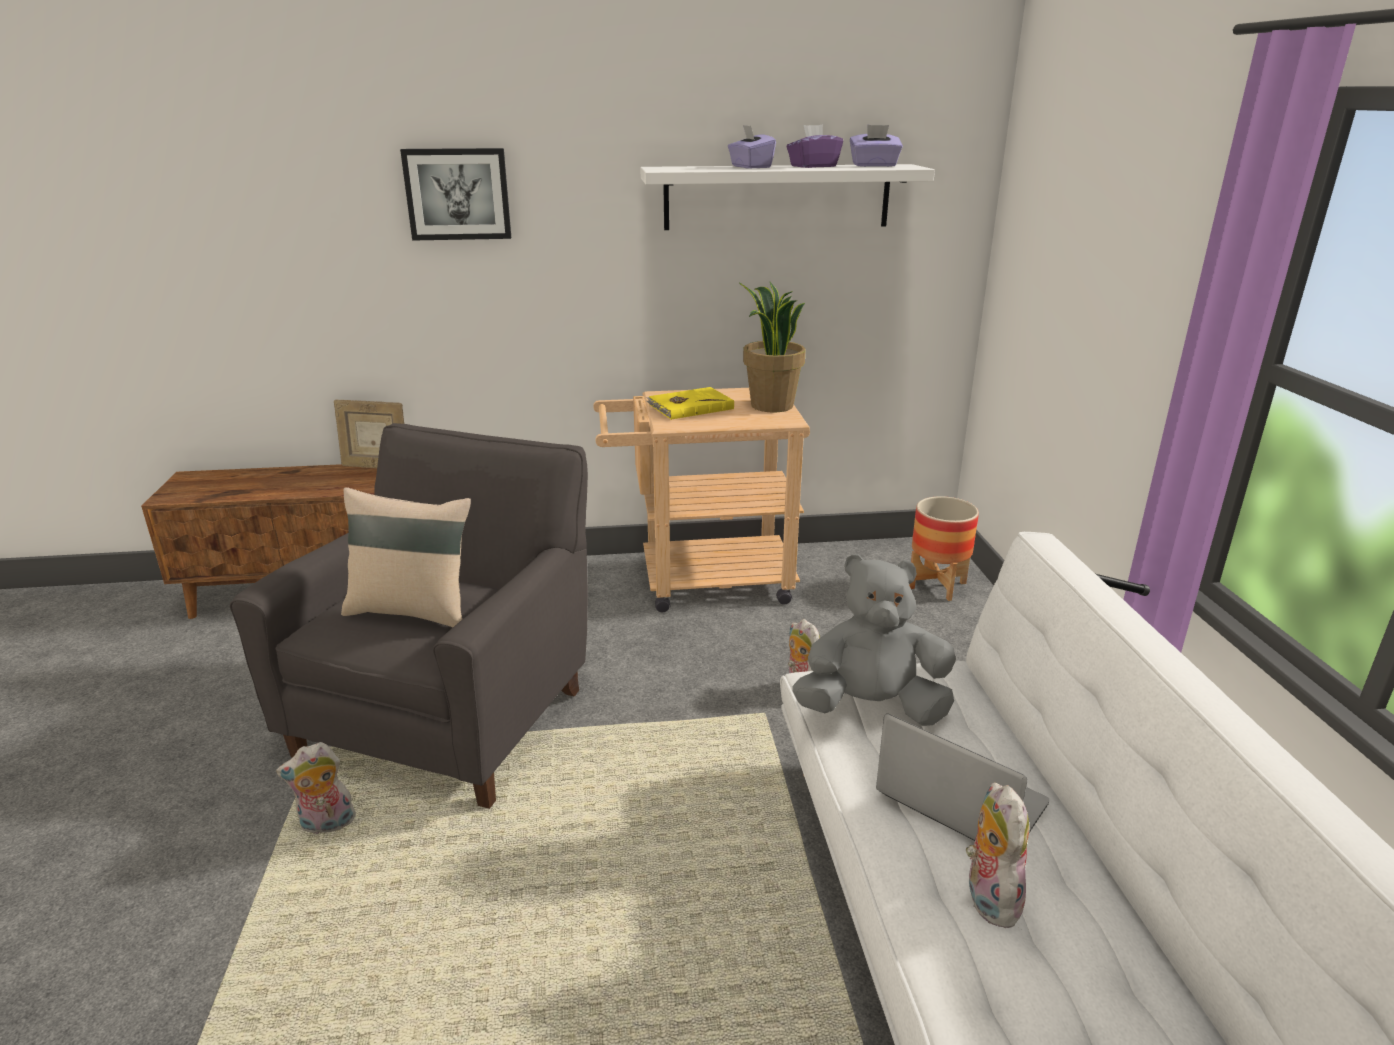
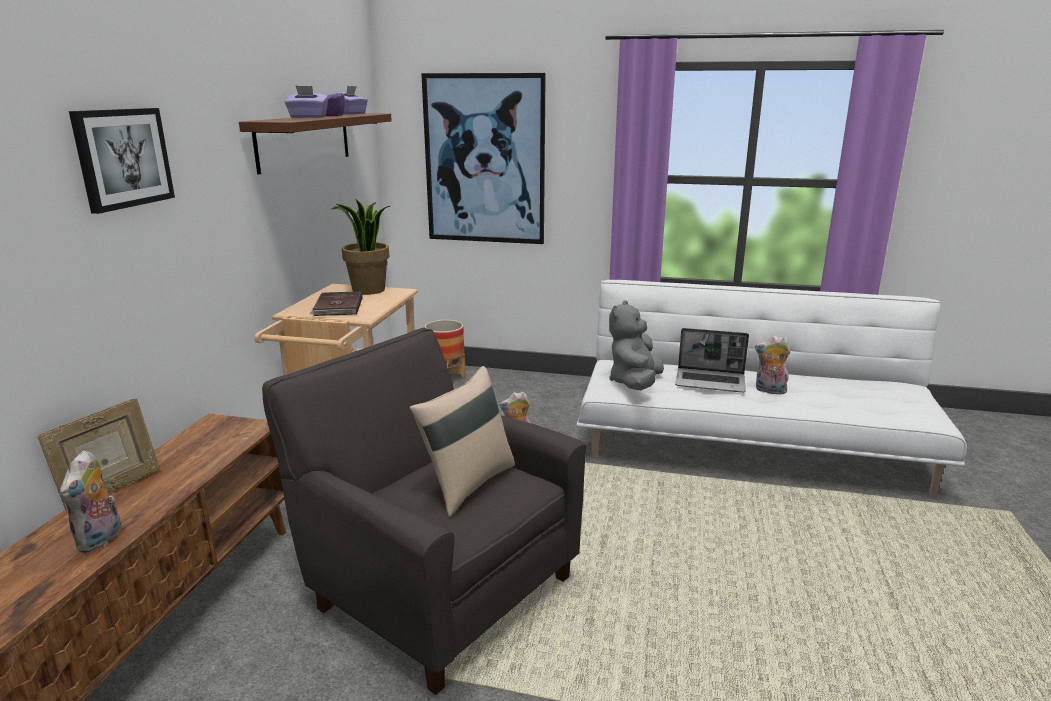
camera: 70 degrees left, 5 degrees down
plush toy [276,742,357,834] -> plush toy moved to [60,450,121,553]
white shelf [640,164,935,230] -> brown shelf [239,113,392,175]
yellow book [646,387,734,420] -> brown book [310,291,363,316]
laptop [876,714,1049,841] -> laptop turned 135 degrees counterclockwise [675,328,749,392]
none -> picture [421,73,546,244]

